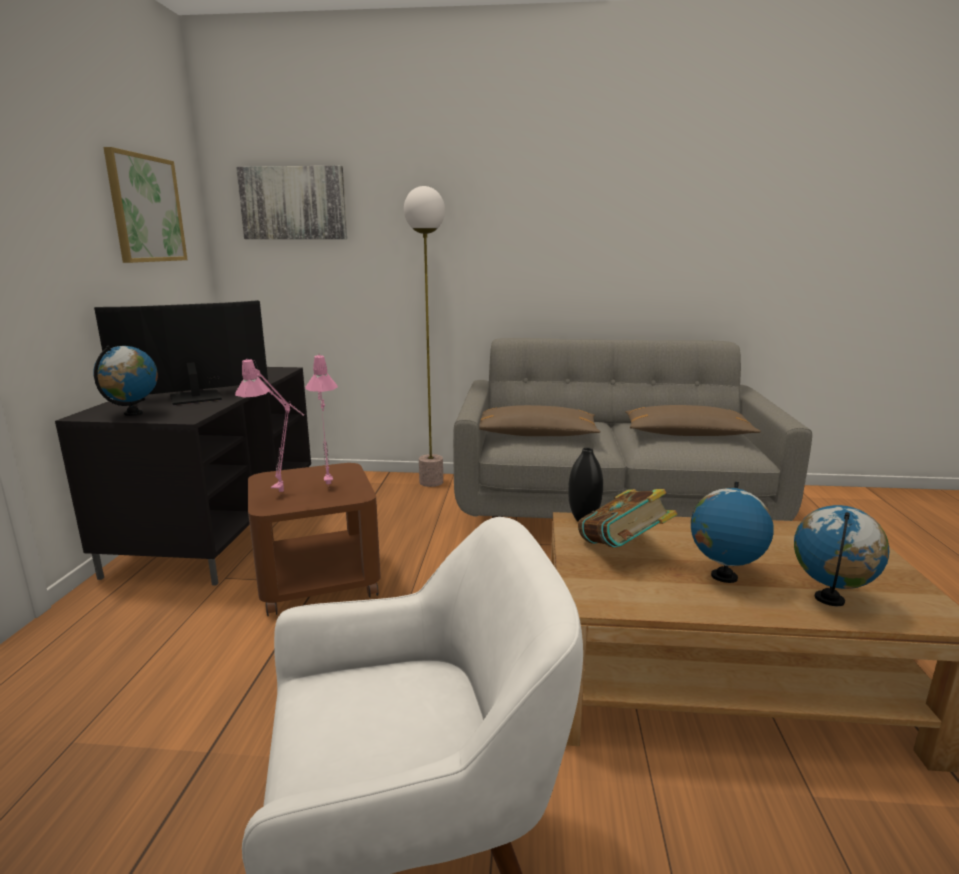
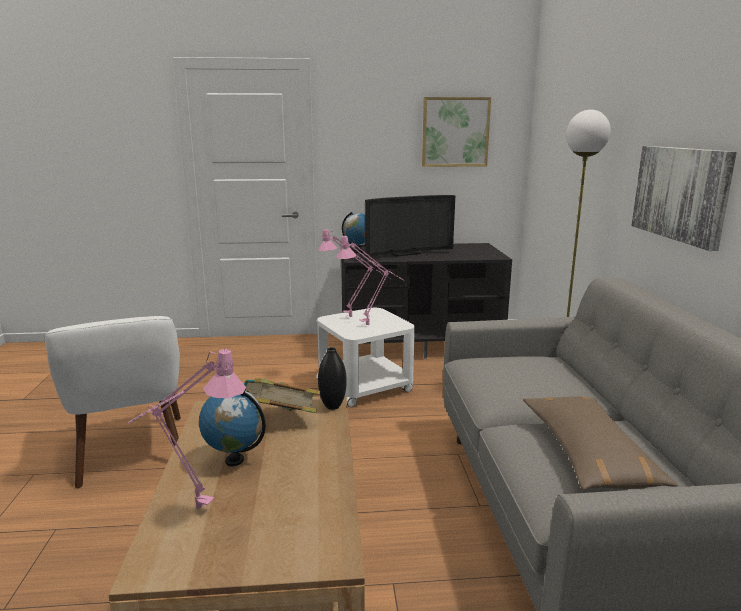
camera: 80 degrees right, 0 degrees up
television [94,300,268,405] -> television turned 105 degrees clockwise [365,195,455,258]
picture [236,166,347,239] -> picture moved to [631,146,737,251]
brown side table [248,463,381,616] -> white side table [316,308,415,407]
brown pillow [479,405,600,436] -> none
globe [794,505,890,606] -> pink table lamp [128,348,246,509]

